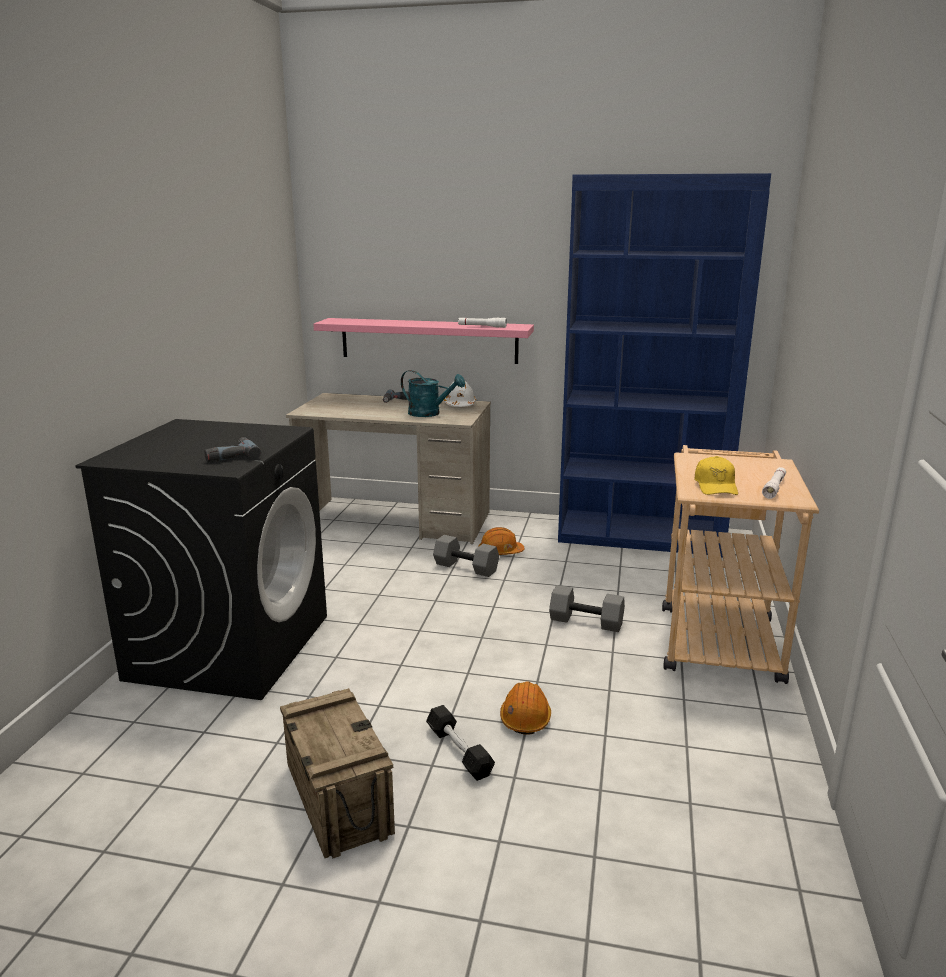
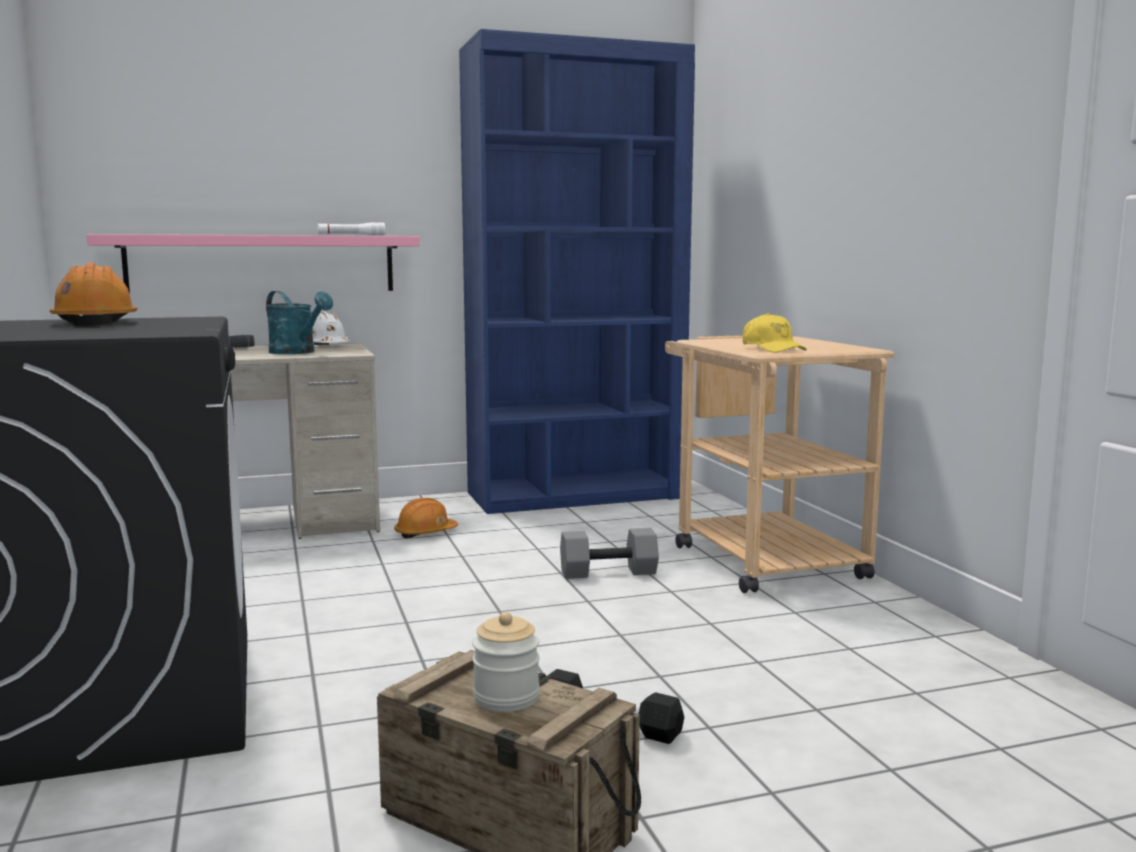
camera: 30 degrees left, 10 degrees down
power drill [204,437,261,462] -> none
turquoise watering can [401,370,465,417] -> turquoise watering can turned 45 degrees clockwise [266,291,333,354]
grey dumbbell [433,535,499,577] -> none
orange hard hat [500,681,551,734] -> orange hard hat moved to [49,263,138,326]
white flashlight [762,467,786,499] -> none
none -> jar [472,612,540,712]

